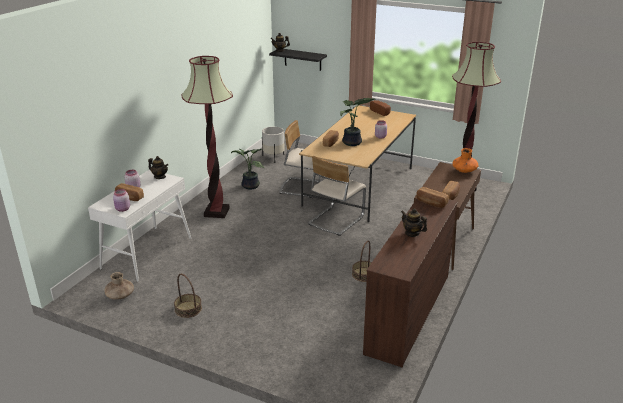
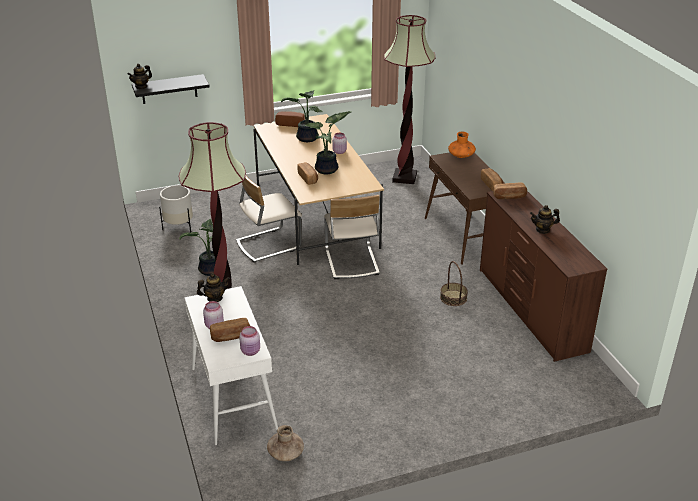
camera: 45 degrees left, 5 degrees up
basket [174,274,202,318] -> none
none -> potted plant [281,90,322,142]

